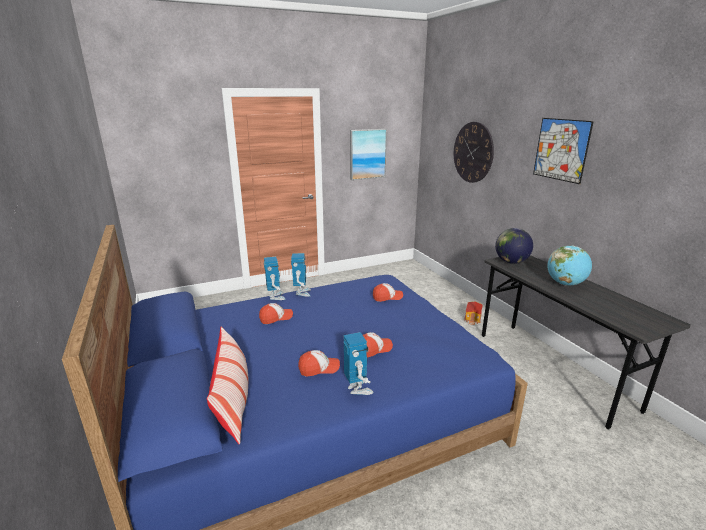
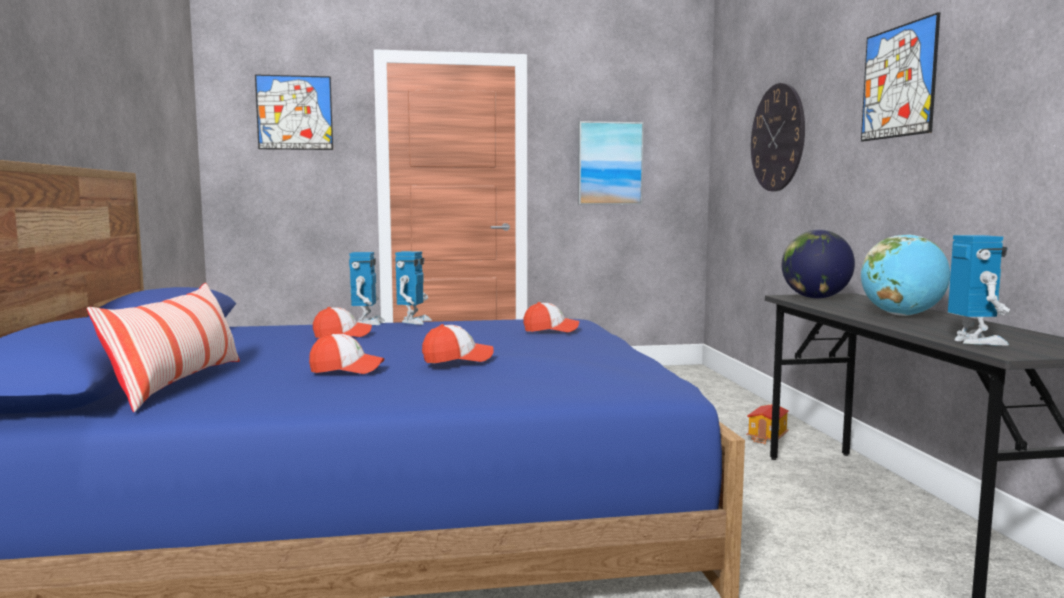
camera: 15 degrees right, 15 degrees down
toy robot [344,332,374,395] -> toy robot moved to [948,235,1010,346]
none -> picture [255,75,333,150]

